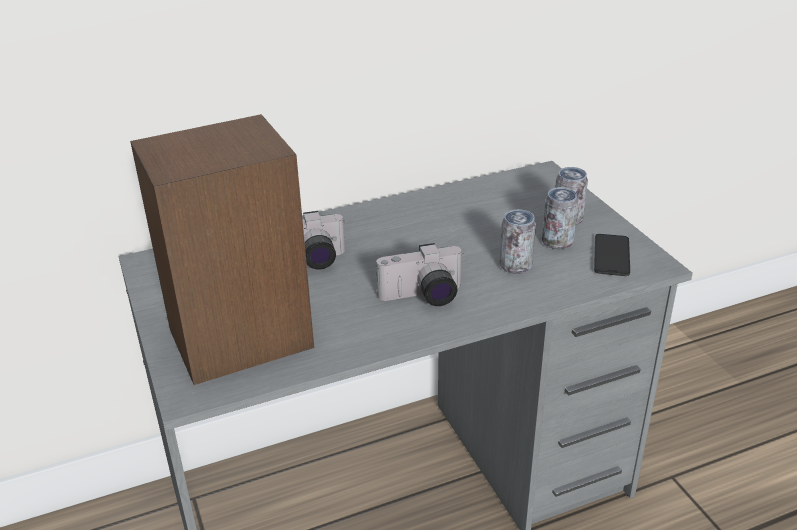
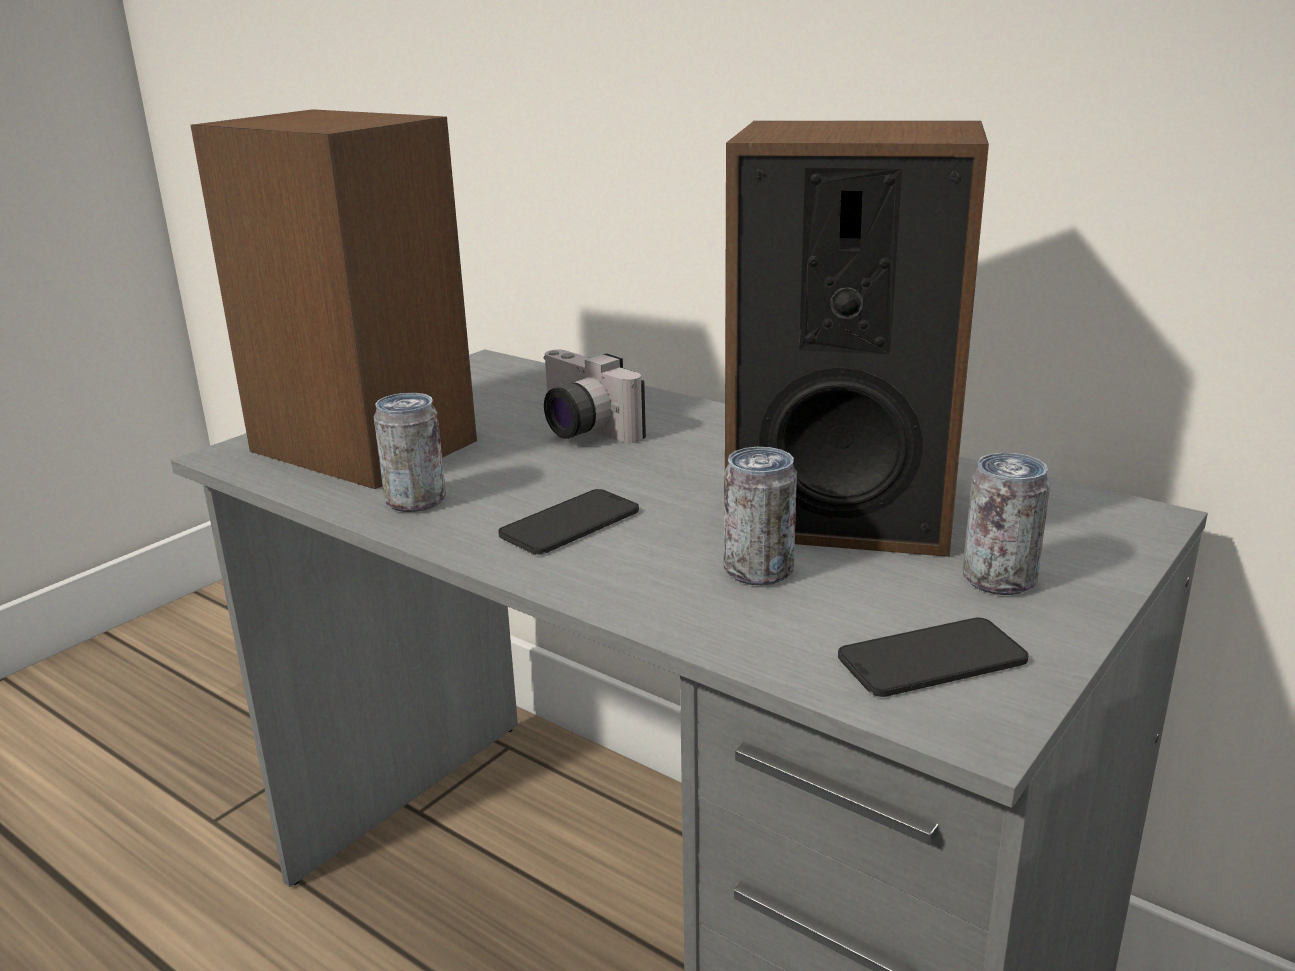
camera: 60 degrees right, 10 degrees down
camera [376,243,464,306] -> phone [498,489,639,555]
can [542,187,578,249] -> can moved to [374,393,446,512]
none -> speaker [725,121,989,557]

